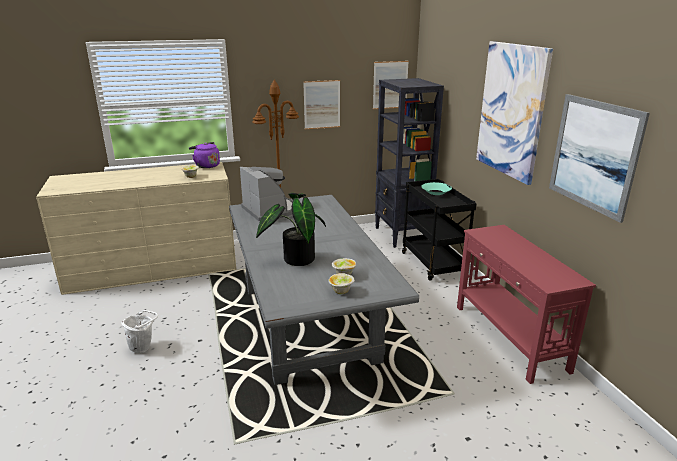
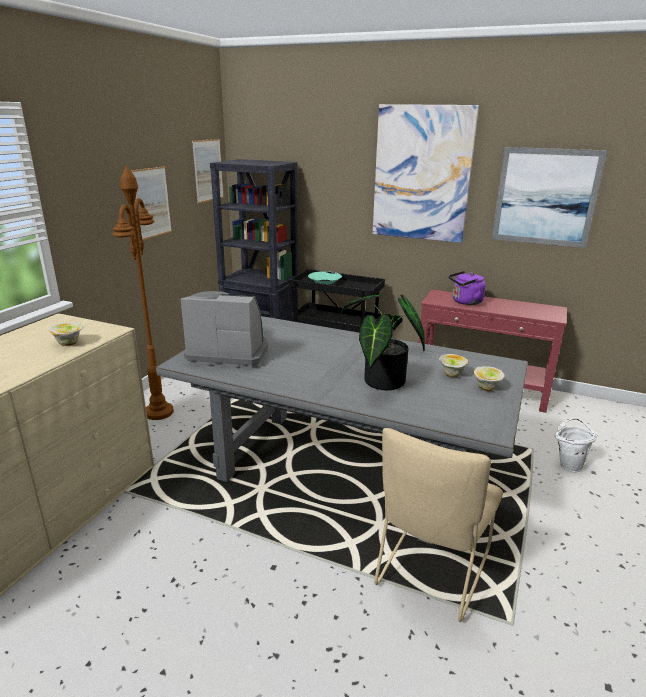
camera: 50 degrees left, 0 degrees up
white bucket [121,310,158,354] -> white bucket moved to [555,418,598,473]
purple kettle [189,142,220,168] -> purple kettle moved to [449,271,486,305]
none -> beige chair [374,428,503,622]

